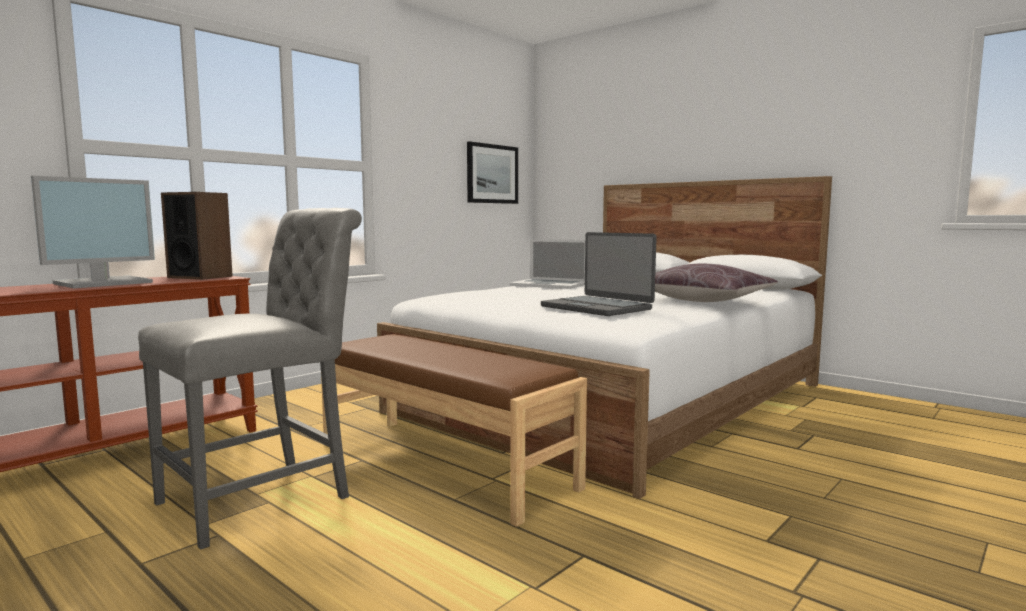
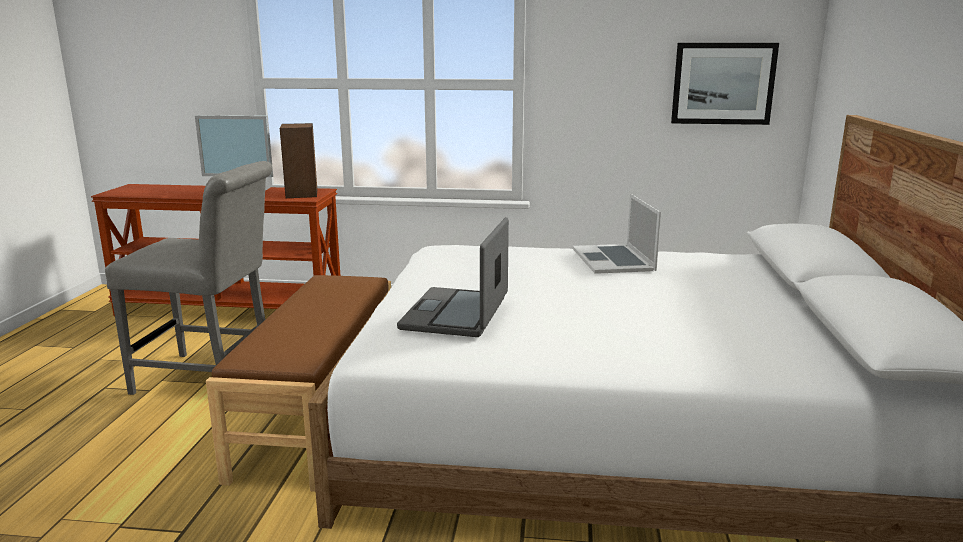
camera: 55 degrees right, 10 degrees up
brown pillow [655,264,778,302] -> none

